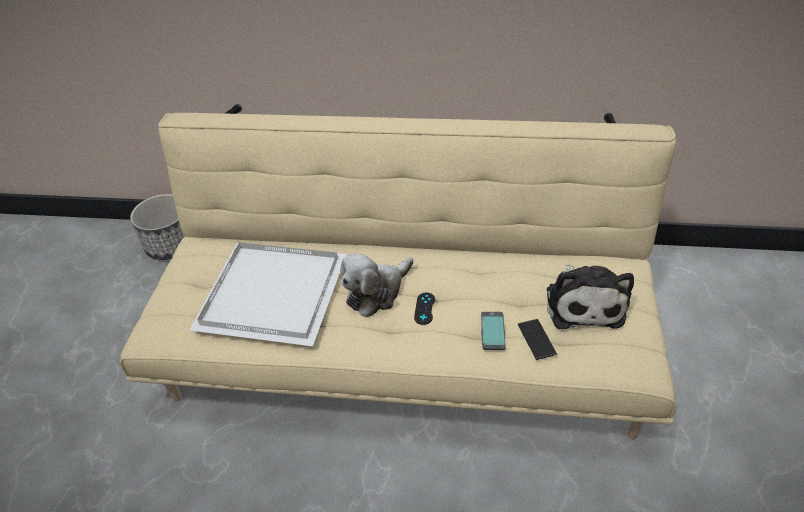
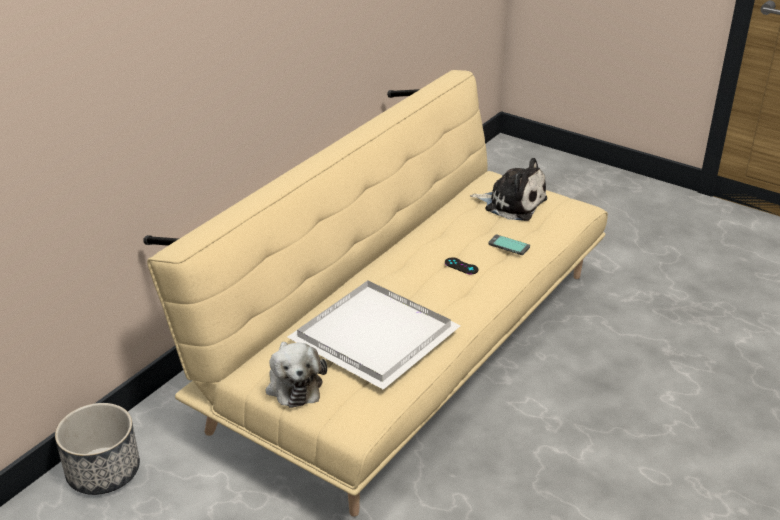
camera: 65 degrees left, 10 degrees down
plush toy [340,253,413,317] -> plush toy moved to [265,342,327,408]
phone [518,319,557,360] -> none

